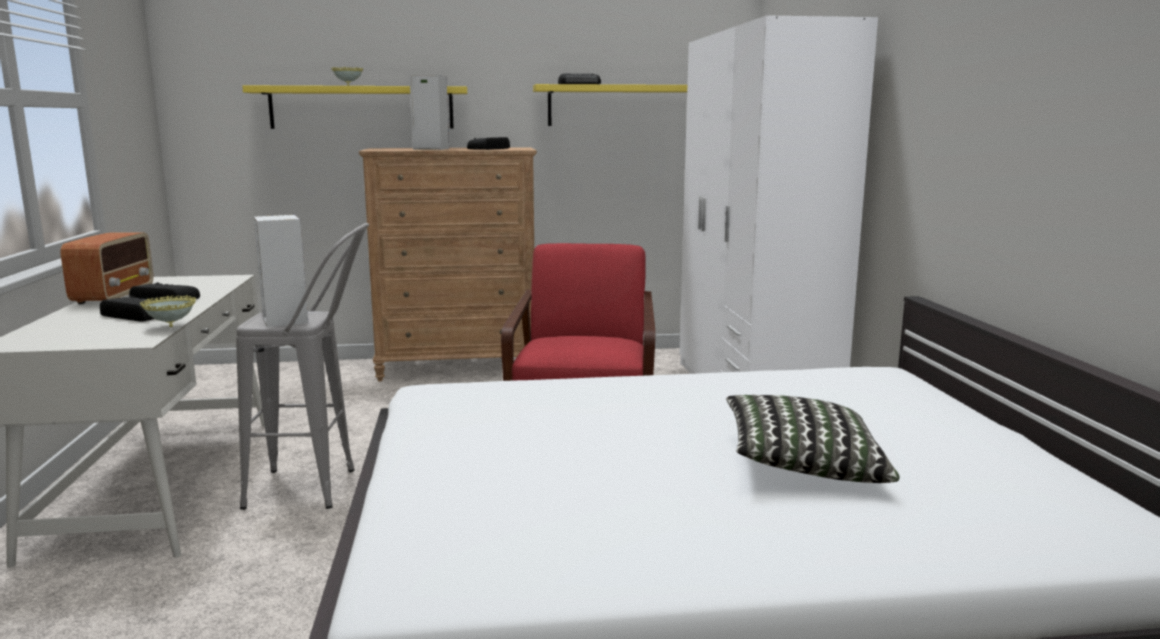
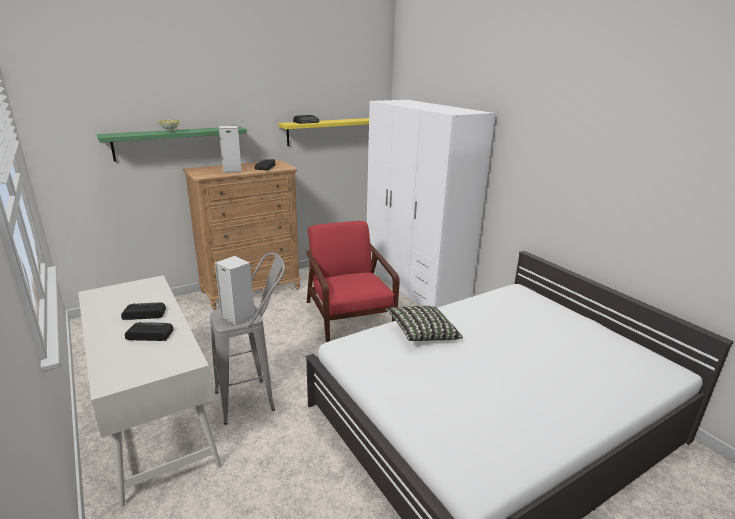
camera: 25 degrees left, 10 degrees up
radio [60,232,153,304] -> none
bowl [140,295,196,327] -> none
yellow shelf [242,85,467,129] -> green shelf [97,126,247,161]
pillow [726,395,900,483] -> pillow moved to [386,306,463,341]

